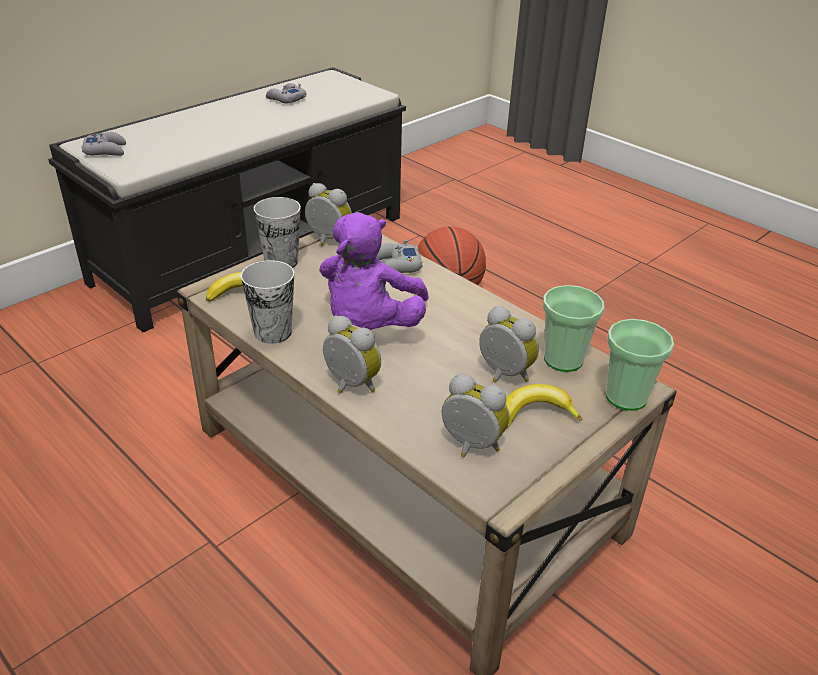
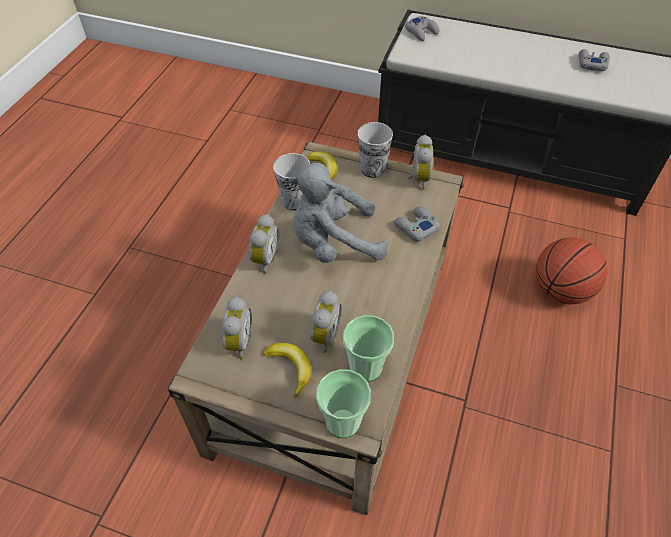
camera: 65 degrees right, 15 degrees up
purple plush toy [319,212,429,330] -> grey plush toy [290,163,388,263]

